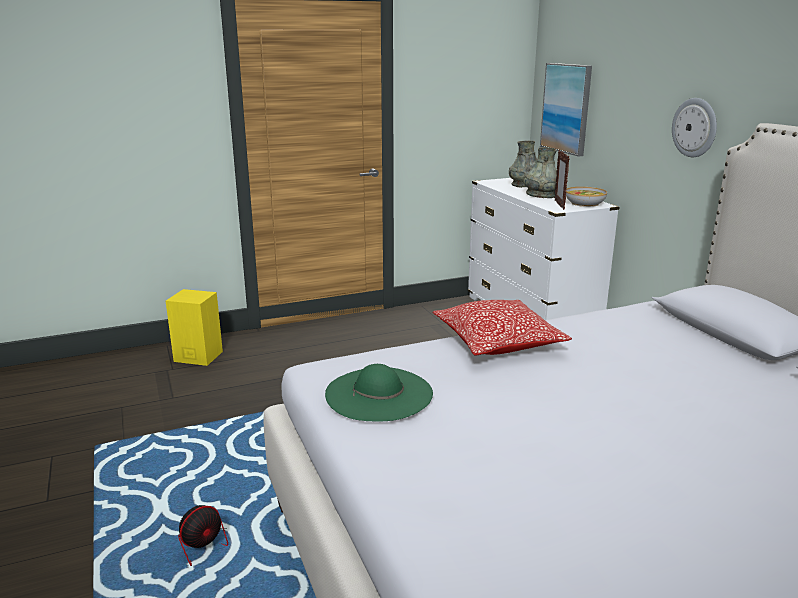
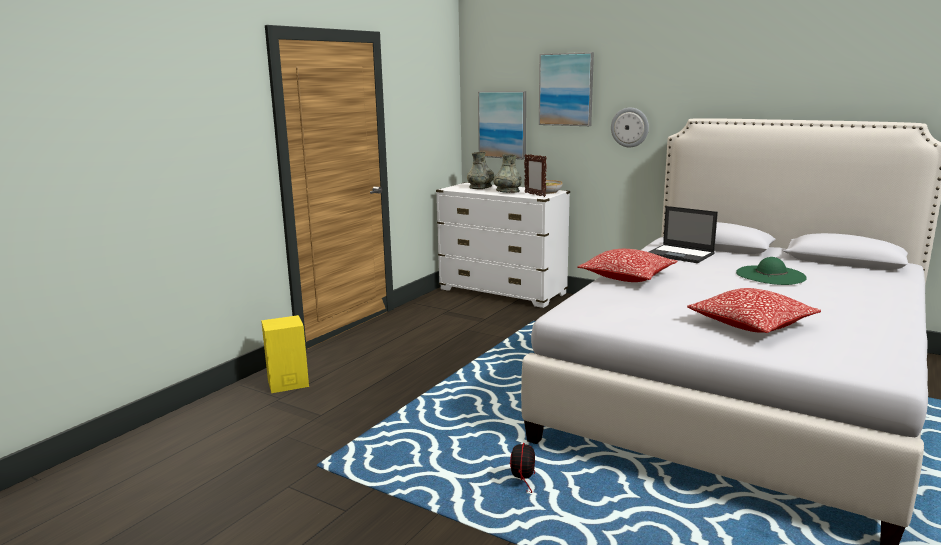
camera: 35 degrees left, 5 degrees down
green hat [325,364,433,421] -> green hat moved to [736,257,807,285]
none -> picture [539,52,594,126]
none -> laptop [649,206,718,263]
none -> pillow [687,288,821,333]

